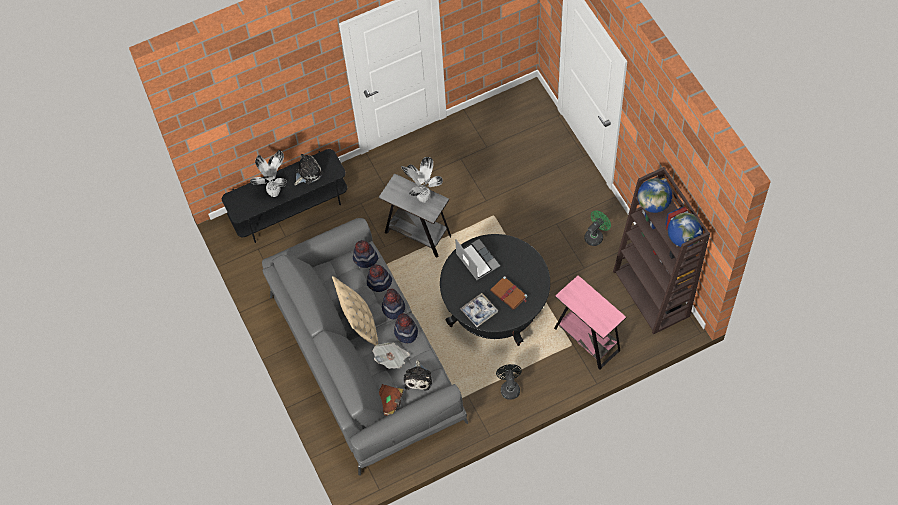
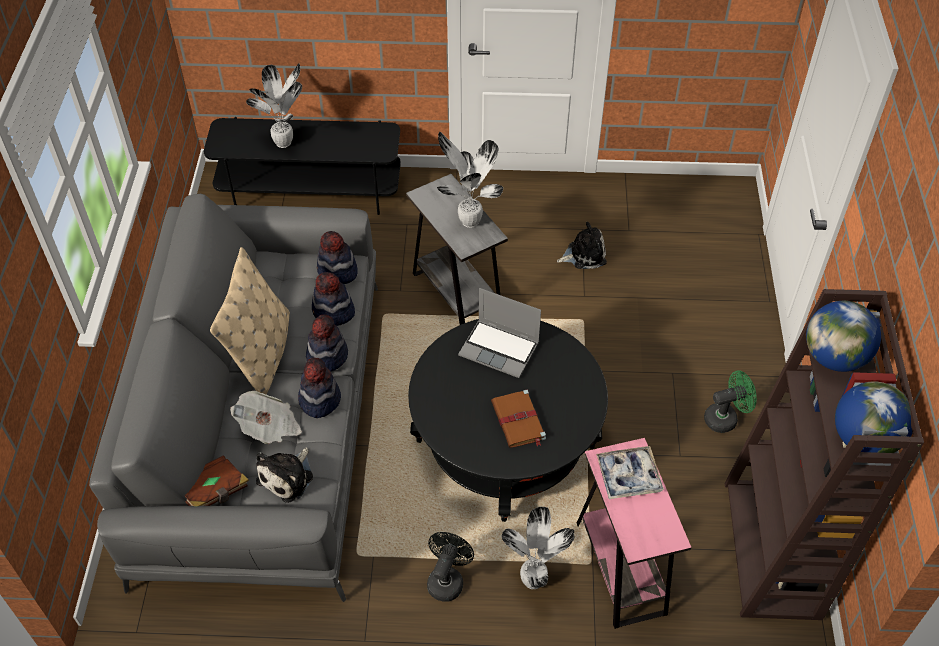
camera: 25 degrees right, 10 degrees down
plush toy [294,154,324,186] -> plush toy moved to [557,222,607,269]
laptop [455,239,500,280] -> laptop turned 120 degrees clockwise [458,288,541,378]
tray [460,293,498,327] -> tray moved to [596,446,664,499]
none -> potted plant [502,507,574,589]

